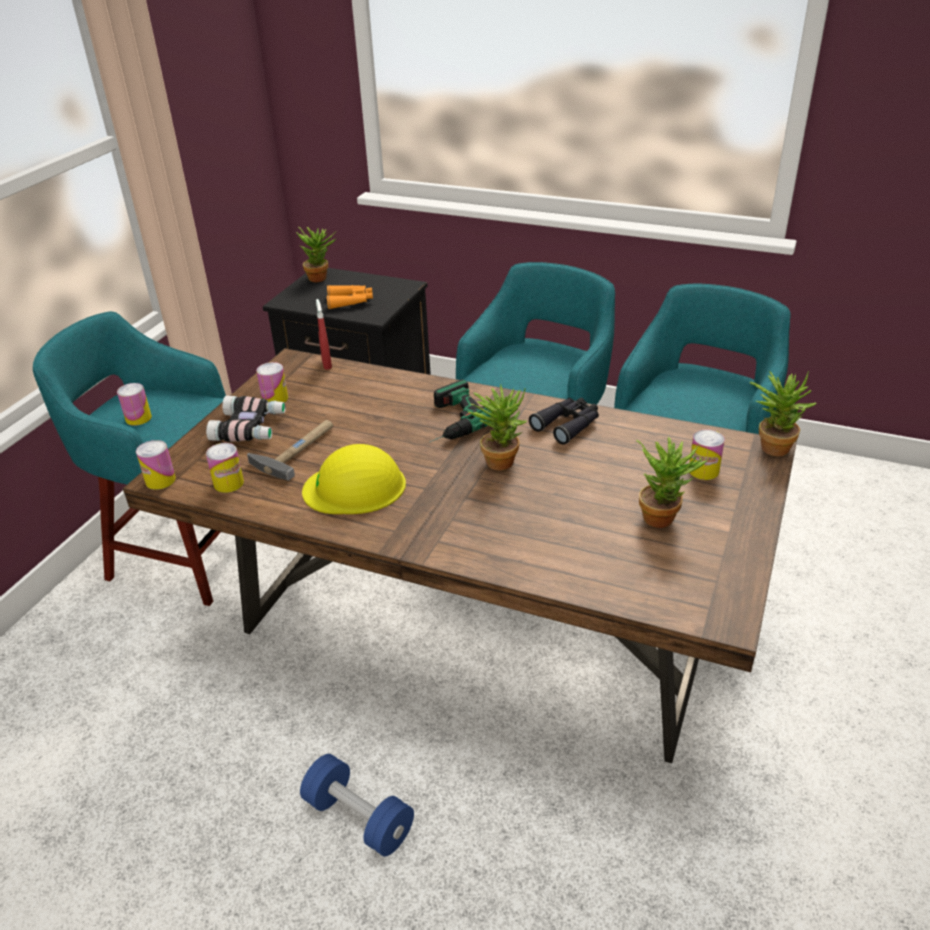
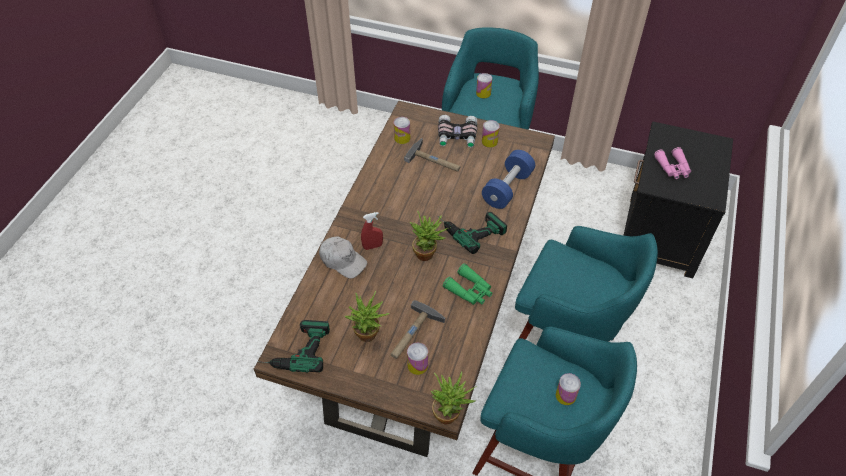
camera: 85 degrees right, 15 degrees up
can [136,440,176,490] -> can moved to [556,373,581,405]
potted plant [296,227,337,282] -> none
blue dumbbell [300,754,414,856] -> blue dumbbell moved to [482,150,535,209]
yellow hard hat [302,444,406,514] -> none
red spray bottle [316,299,332,370] -> red spray bottle moved to [361,212,383,250]
orange binoculars [327,285,373,309] -> pink binoculars [654,147,691,179]
black binoculars [529,398,599,445] -> green binoculars [443,263,492,305]
none -> power drill [257,320,330,373]
none -> white cap [319,237,367,278]
none -> hammer [391,300,445,359]

